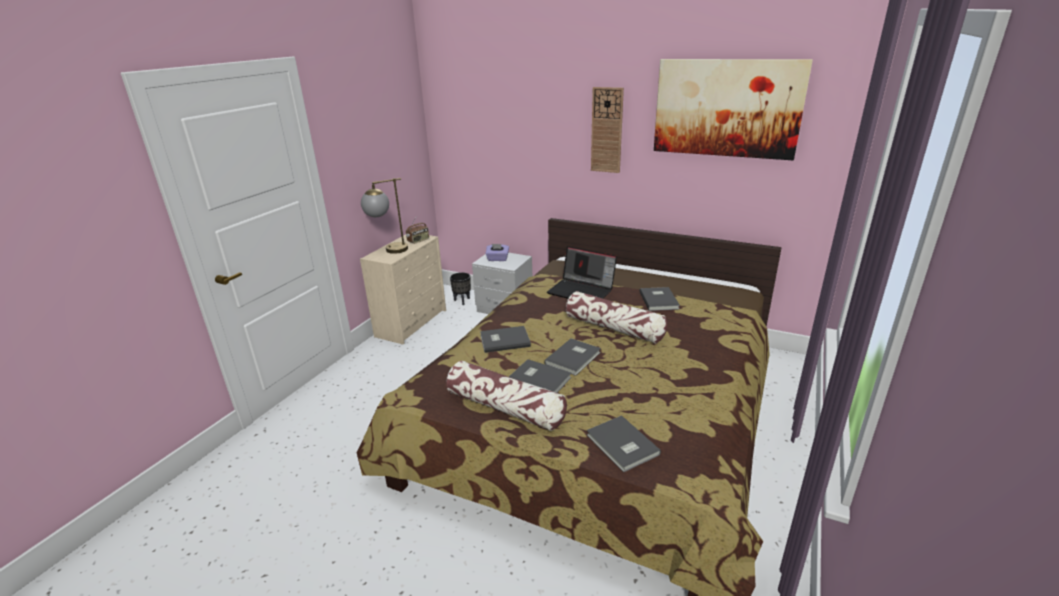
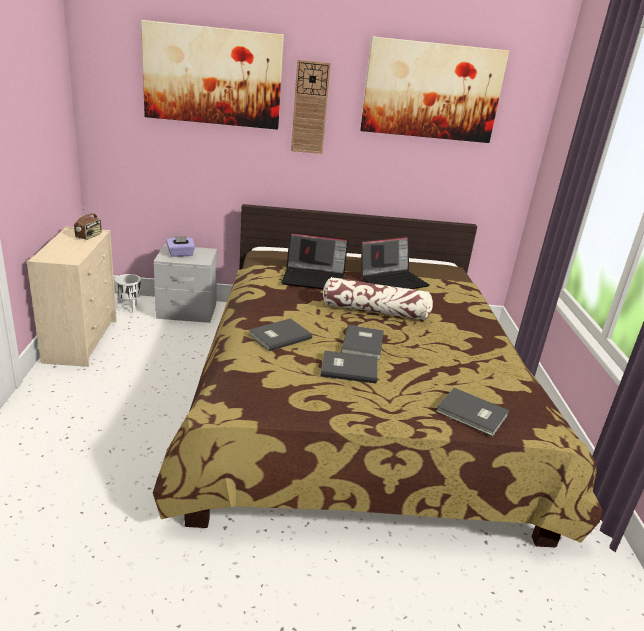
camera: 30 degrees left, 0 degrees up
table lamp [361,178,408,254] -> none
pillow [446,361,567,431] -> none
black planter [450,272,471,305] -> white planter [115,274,141,313]
grey book [639,287,680,311] -> laptop [361,236,429,289]
none -> picture [141,20,284,130]

